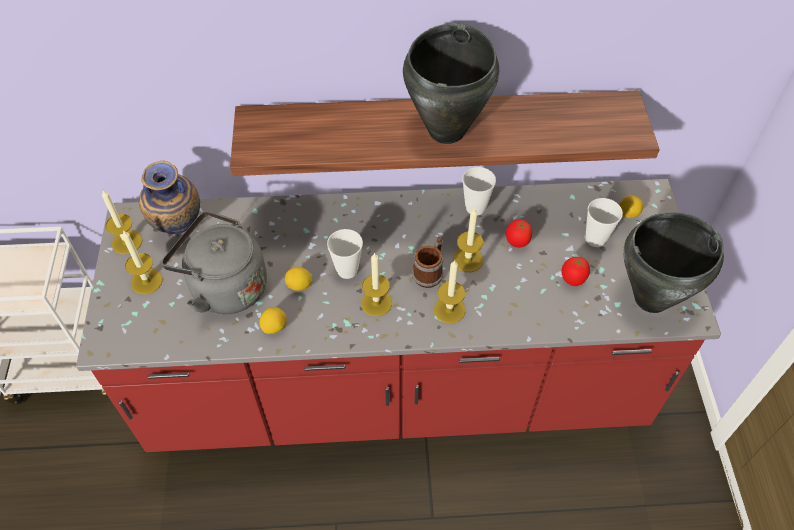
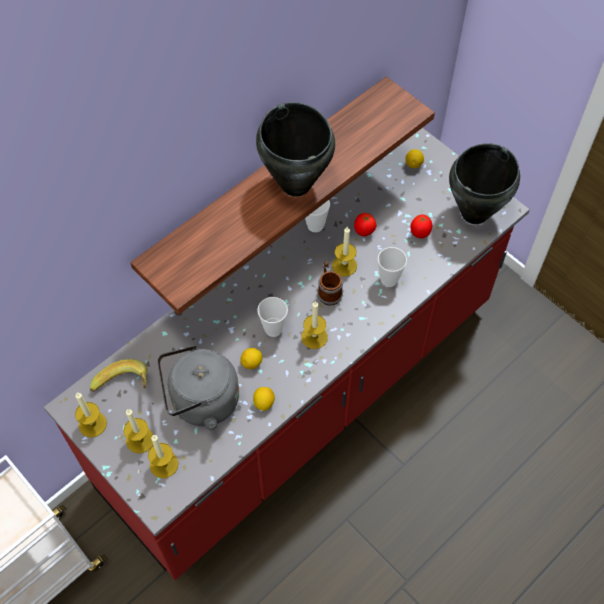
camera: 40 degrees left, 5 degrees up
vase [139,160,200,234] -> banana [90,359,148,392]
candle [434,260,465,324] -> candle moved to [148,435,178,478]
cup [586,198,623,247] -> cup moved to [378,247,407,287]

